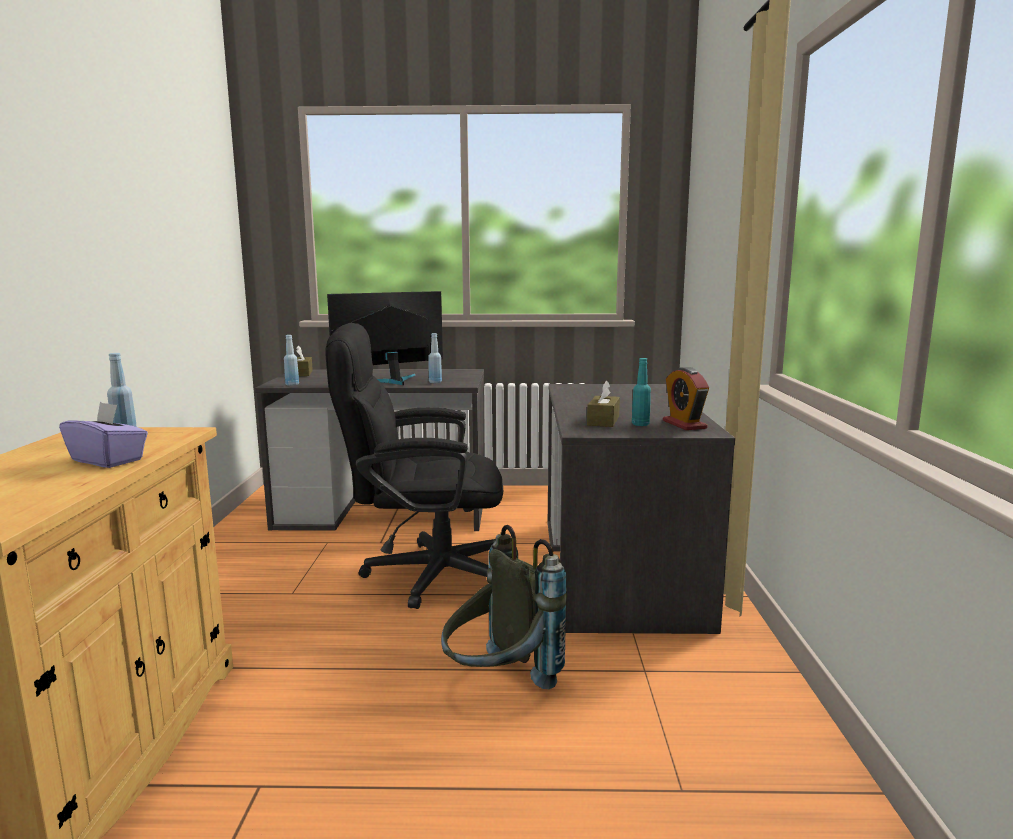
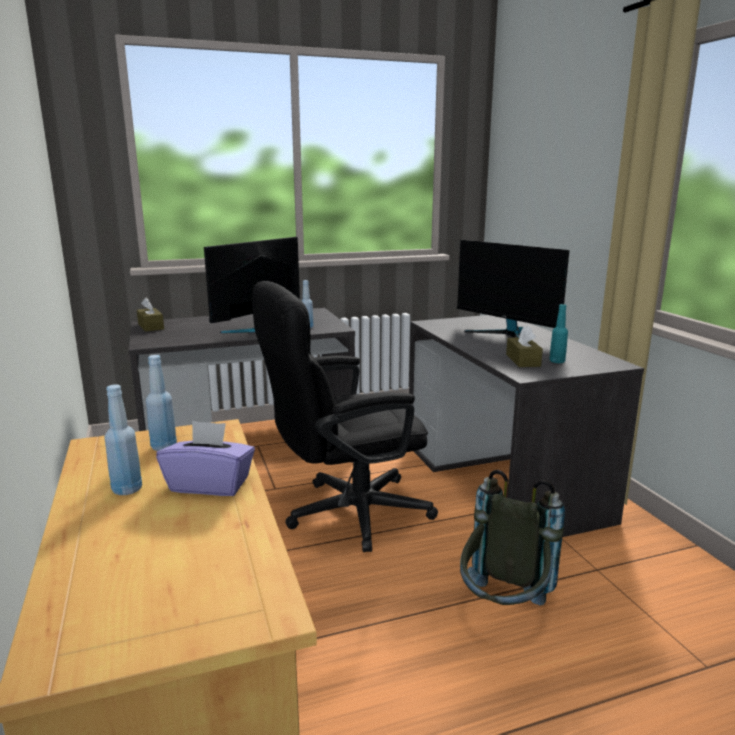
camera: 20 degrees left, 5 degrees up
blue bottle [284,335,299,386] -> blue bottle moved to [104,385,142,495]
alarm clock [663,367,709,430] -> none
none -> monitor [457,240,569,338]

